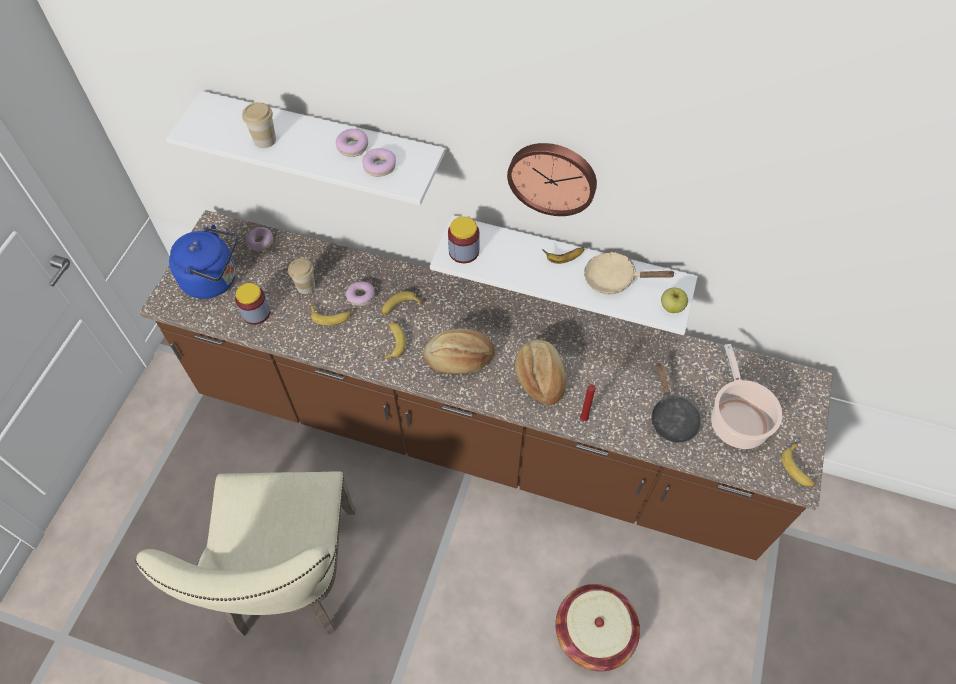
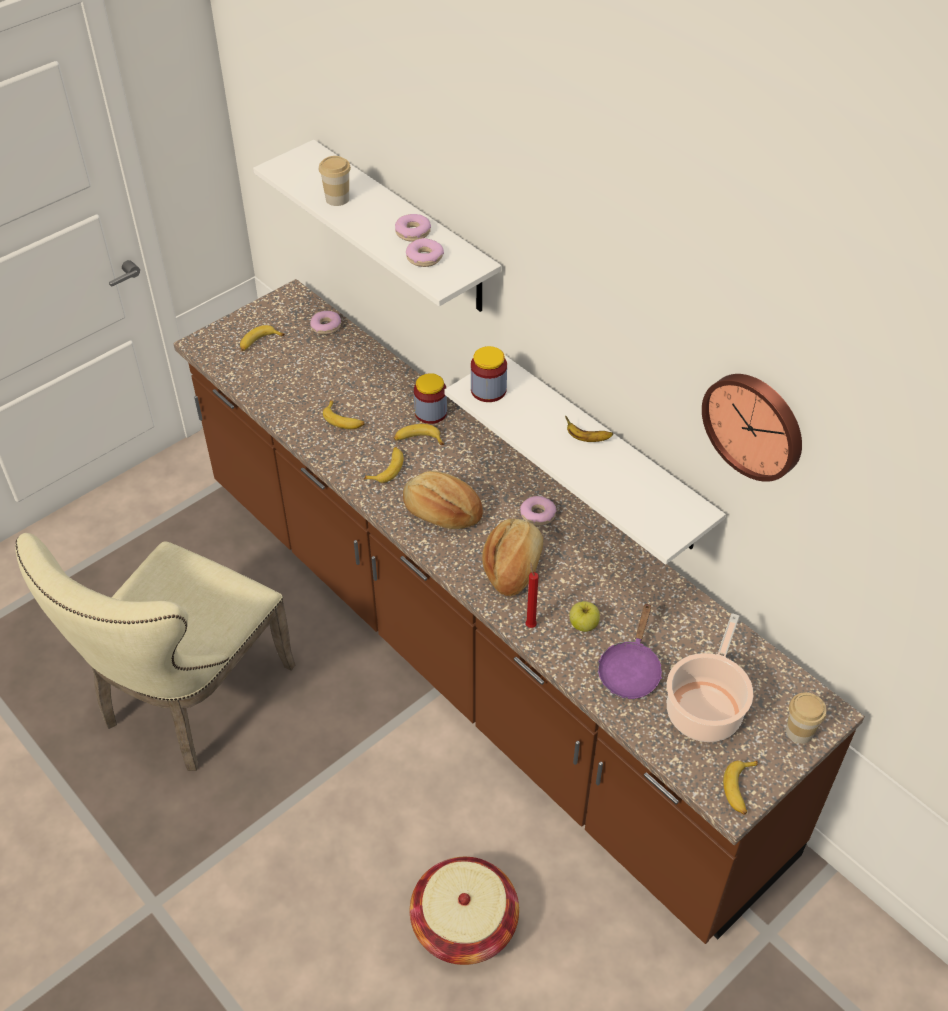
camera: 30 degrees right, 10 degrees down
blue kettle [169,225,237,299] -> banana [240,325,285,351]
jar [235,283,270,325] -> jar moved to [414,373,447,424]
cup [288,258,315,294] -> cup moved to [786,692,827,744]
donut [346,281,375,306] -> donut moved to [520,496,556,526]
wall clock [507,143,597,216] -> wall clock moved to [702,374,802,482]
beige frying pan [584,252,676,295] -> none
black frying pan [651,363,701,443] -> purple frying pan [598,602,662,699]
apple [661,288,688,313] -> apple moved to [569,601,600,632]

